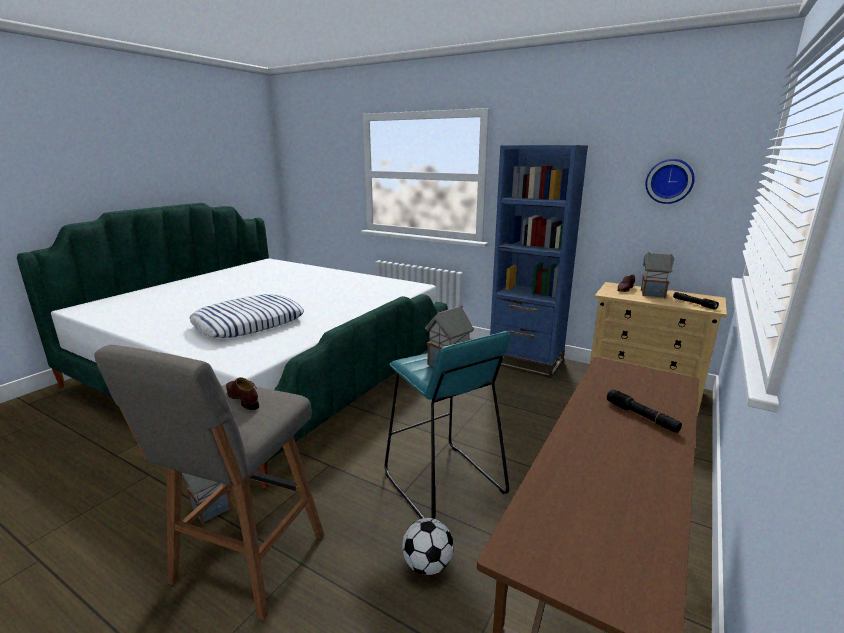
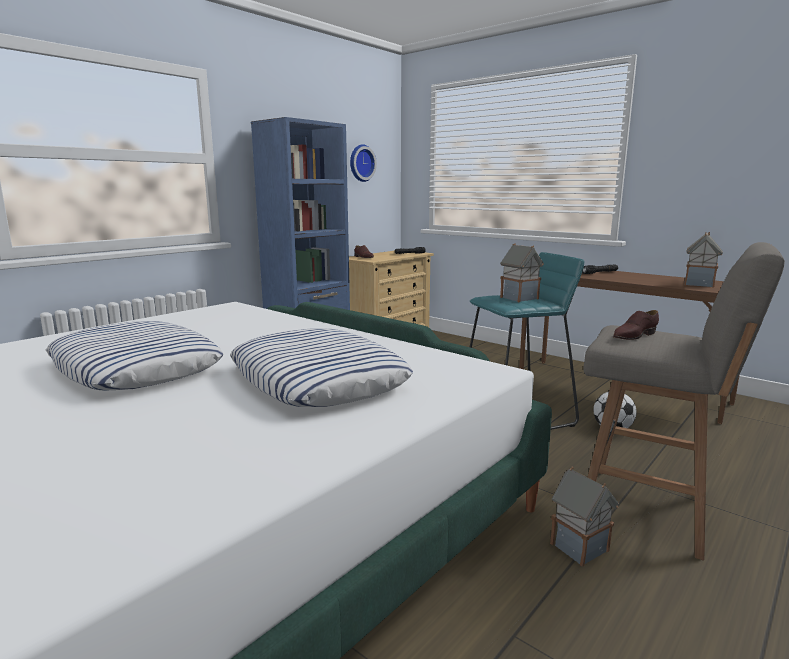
camera: 80 degrees left, 5 degrees down
toy house [641,252,674,298] -> toy house moved to [684,232,723,288]
none -> pillow [46,321,224,391]

